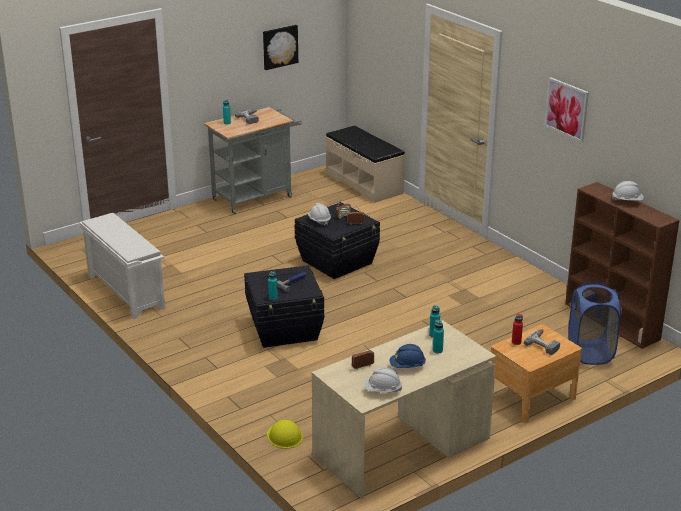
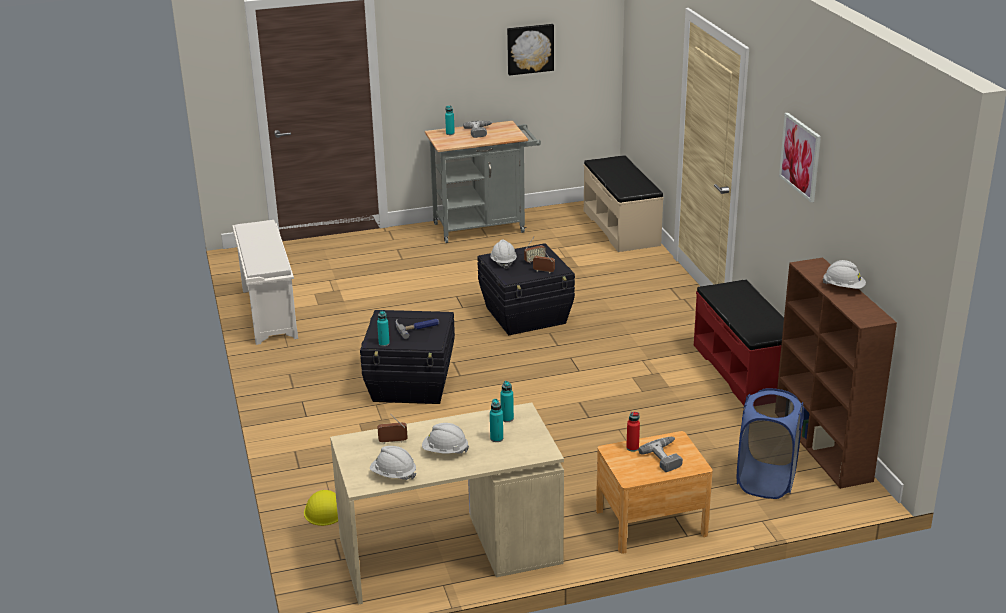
camera: 20 degrees right, 0 degrees up
blue hard hat [390,344,426,368] -> white hard hat [422,423,469,454]
none -> red bench [694,280,784,407]

